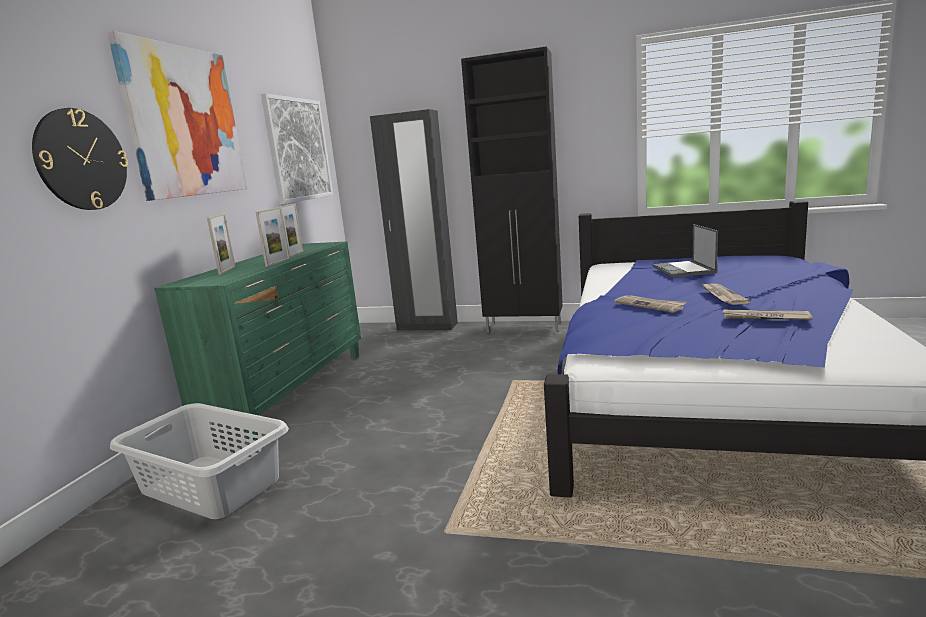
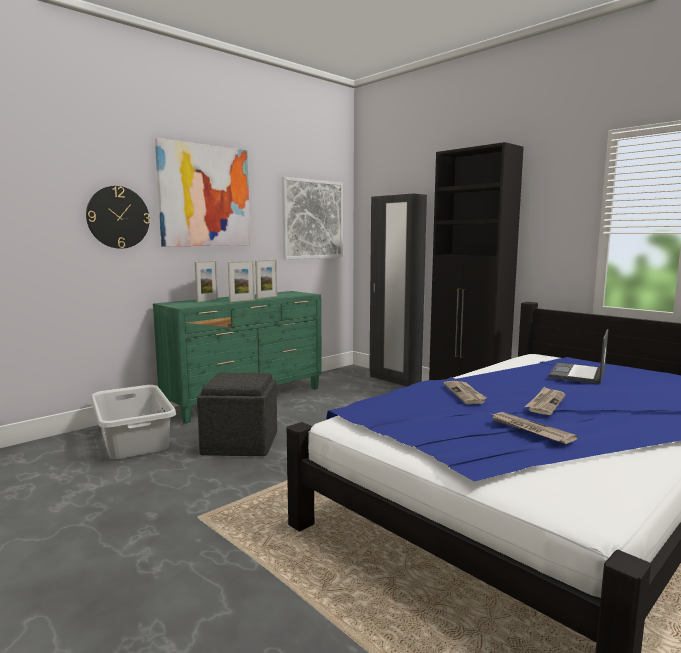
camera: 30 degrees right, 5 degrees down
none -> grey ottoman [197,373,277,456]

